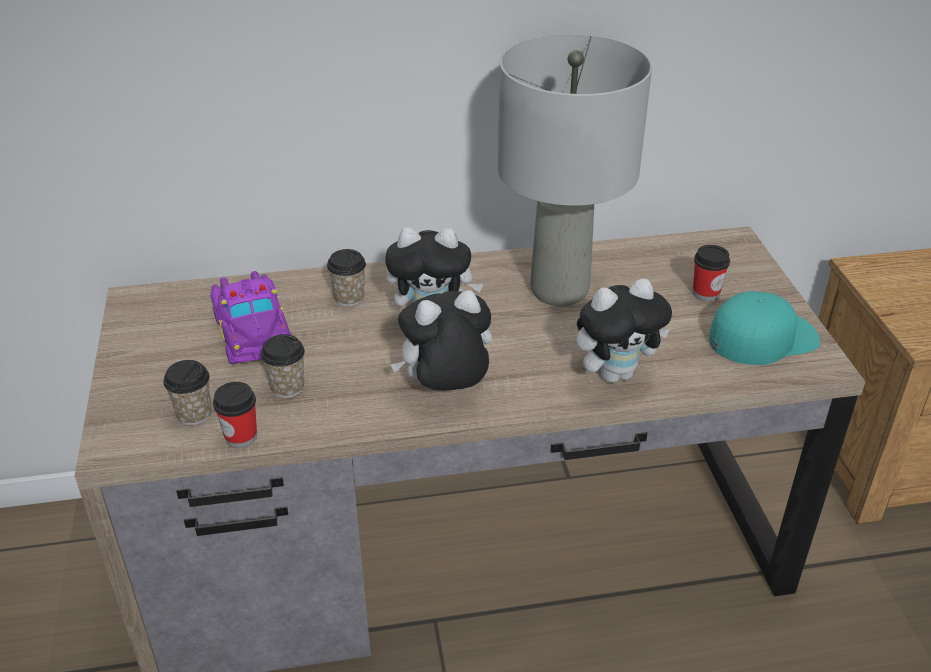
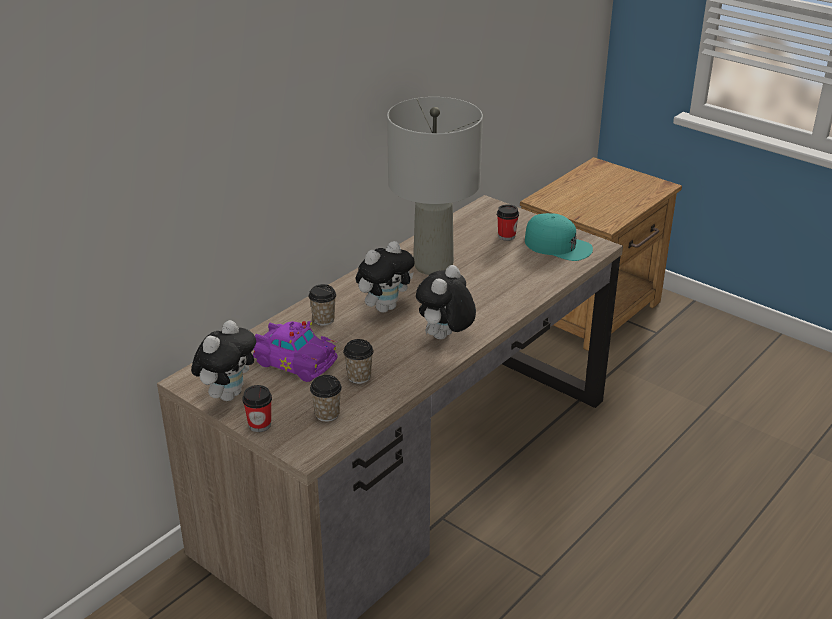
camera: 40 degrees left, 5 degrees down
cup [213,382,257,448] -> cup moved to [242,385,272,432]
plush toy [576,278,672,383] -> plush toy moved to [191,320,256,401]
turquoise cap [709,291,820,365] -> turquoise cap turned 90 degrees clockwise [525,213,593,261]

